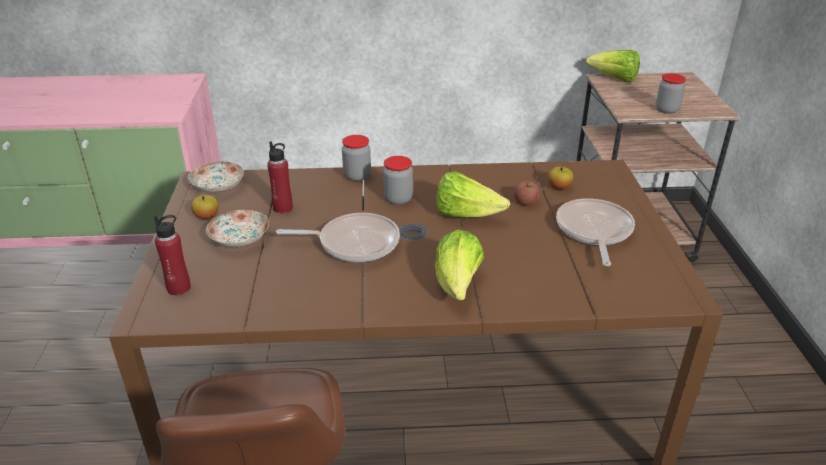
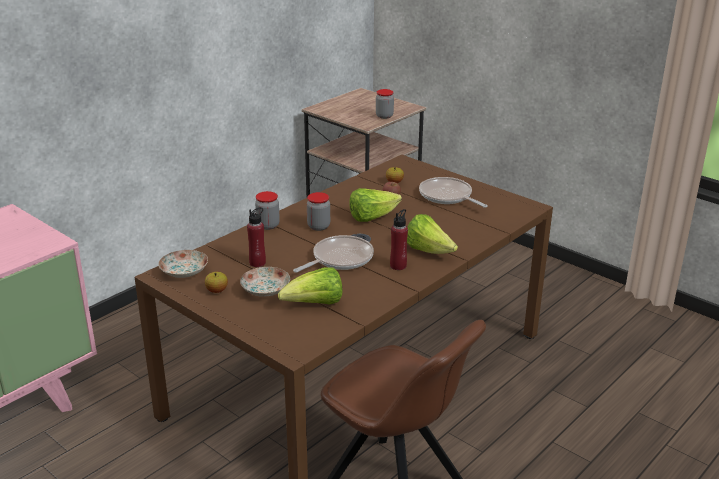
camera: 45 degrees left, 5 degrees down
red bottle [154,215,191,295] -> red bottle moved to [390,209,408,270]
lettuce [586,50,640,82] -> lettuce moved to [278,267,342,304]

